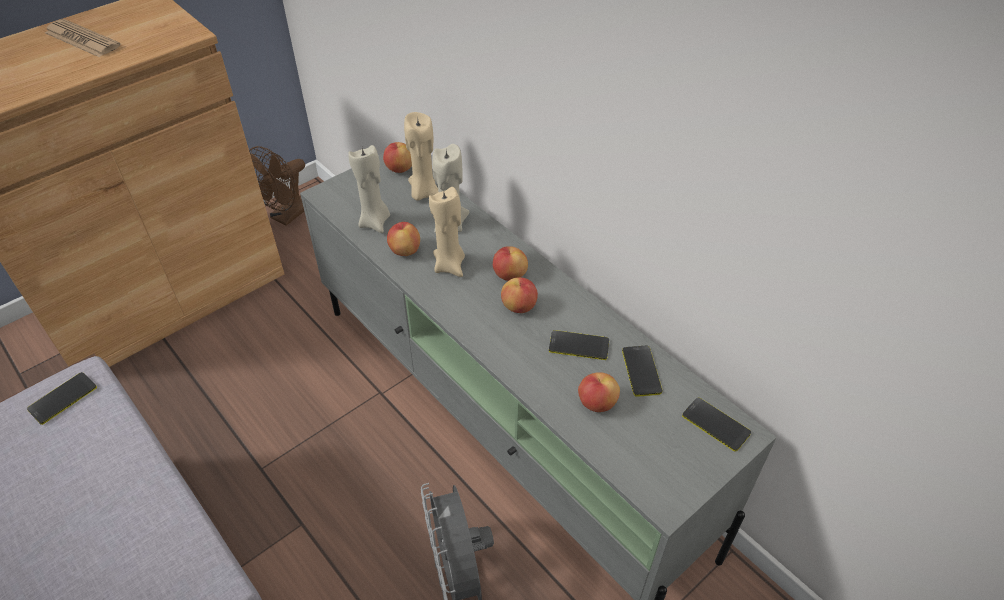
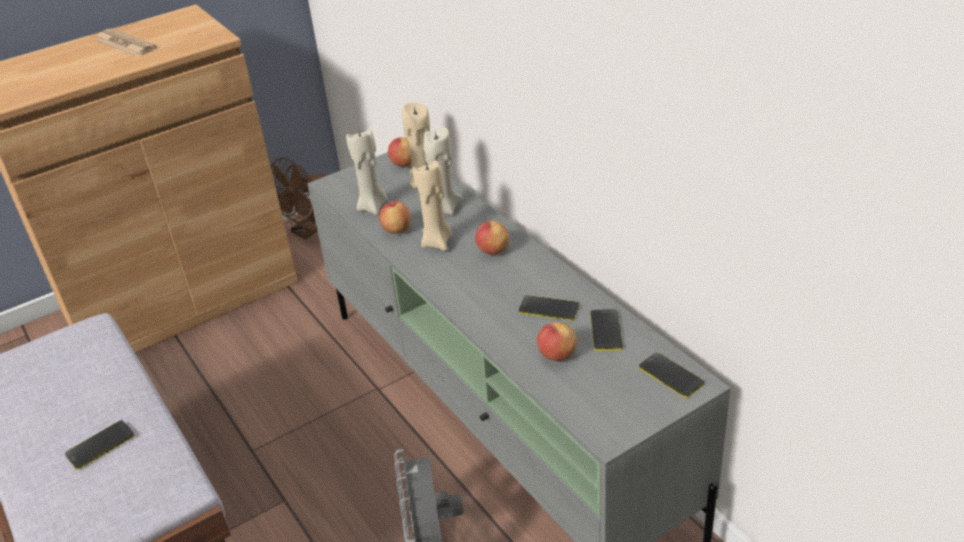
camera: 10 degrees right, 10 degrees down
phone [27,372,97,425] -> phone moved to [65,420,135,470]
apple [501,277,538,313] -> none

